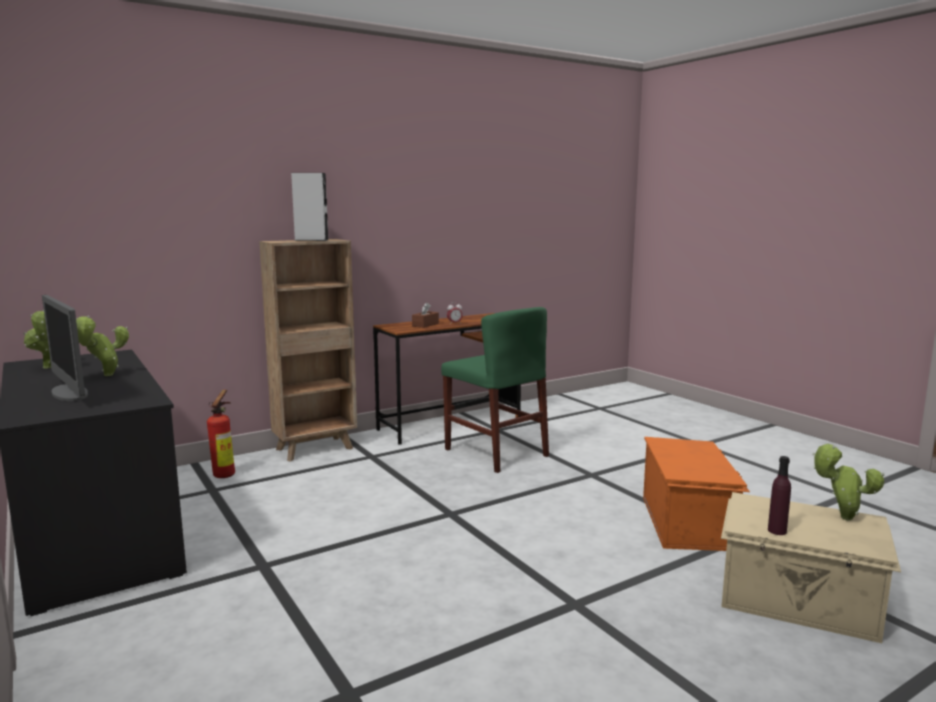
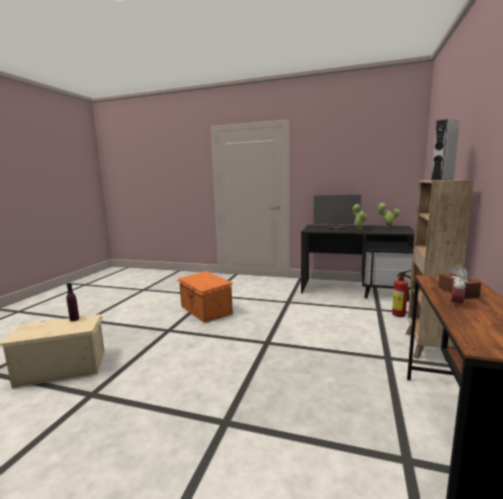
camera: 140 degrees right, 0 degrees up
green chair [441,307,549,473] -> none
orange storage box [643,437,750,551] -> orange storage box moved to [177,271,233,323]
potted plant [812,444,885,520] -> none

